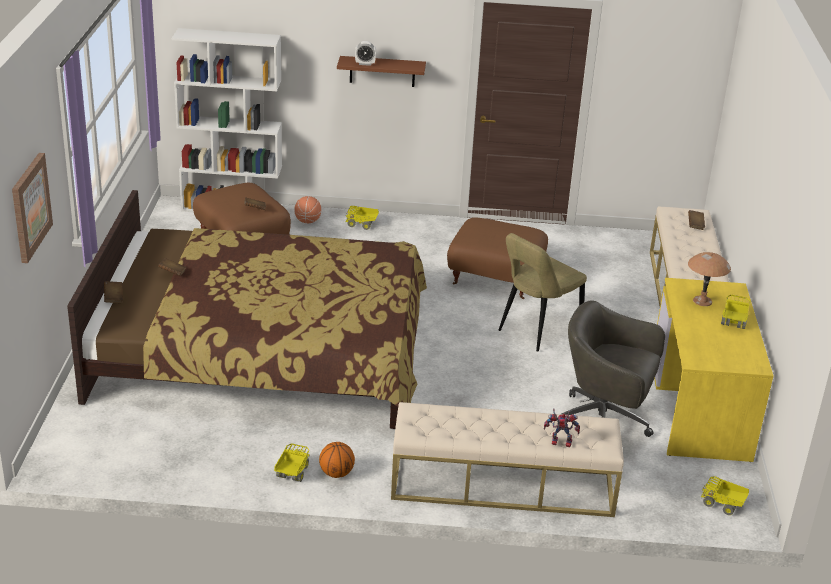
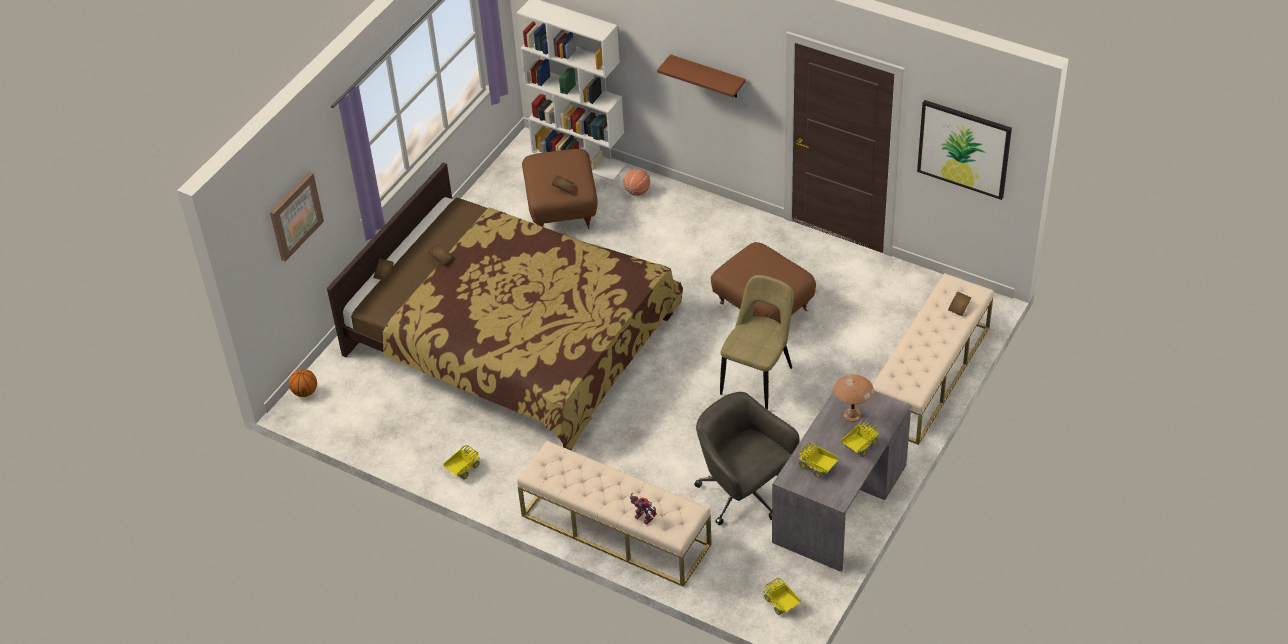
camera: 30 degrees right, 15 degrees up
basketball [319,442,355,478] -> basketball moved to [289,369,317,397]
toy truck [345,206,379,230] -> toy truck moved to [798,443,838,478]
alarm clock [355,41,376,66] -> none
beige chair [499,233,587,352] -> beige chair turned 135 degrees clockwise [720,275,794,410]
yellow desk [654,278,773,462] -> grey desk [772,391,911,572]
none -> picture [917,100,1012,200]

